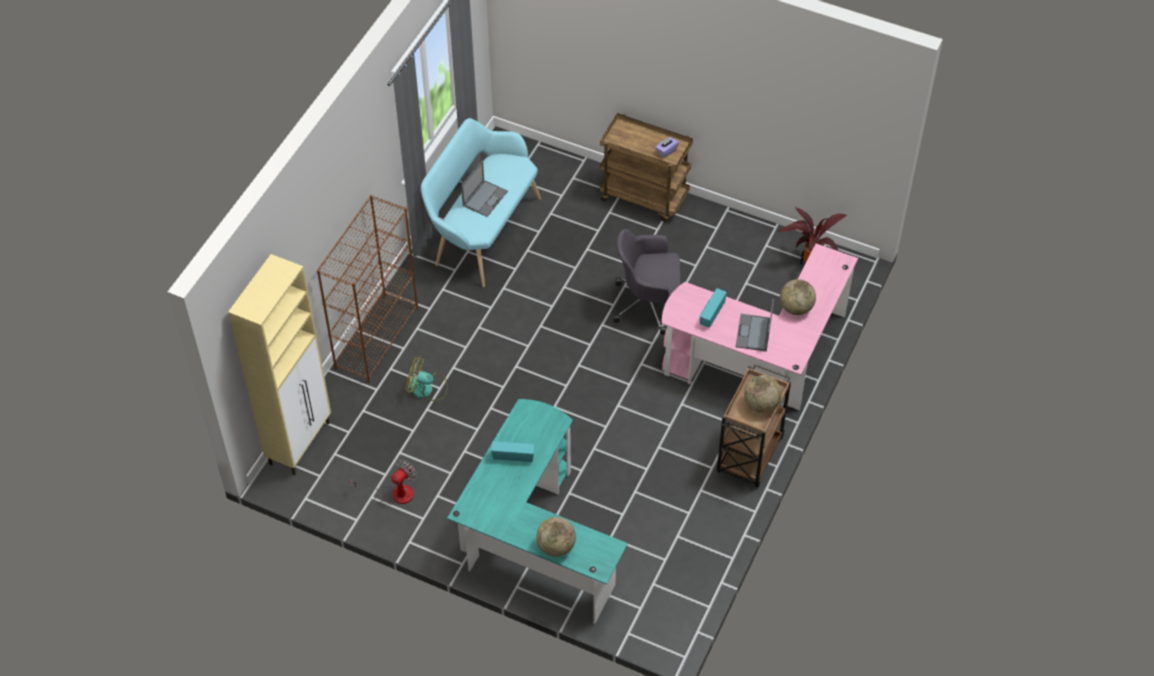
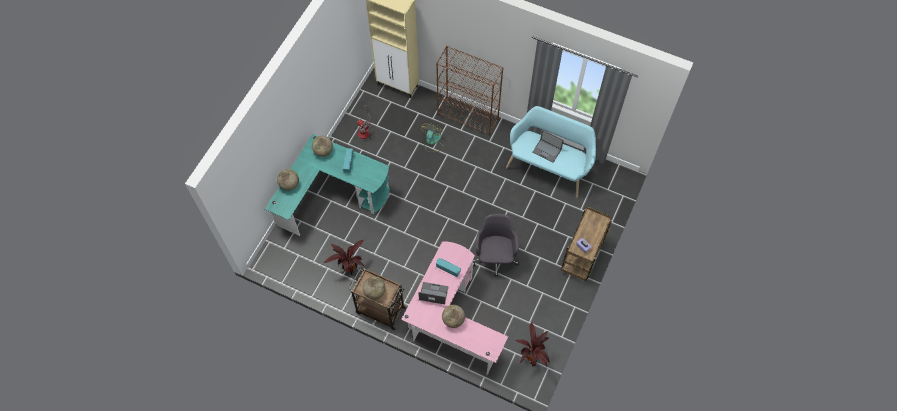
camera: 90 degrees right, 10 degrees up
none -> globe [312,136,333,157]
none -> potted plant [324,240,364,275]

